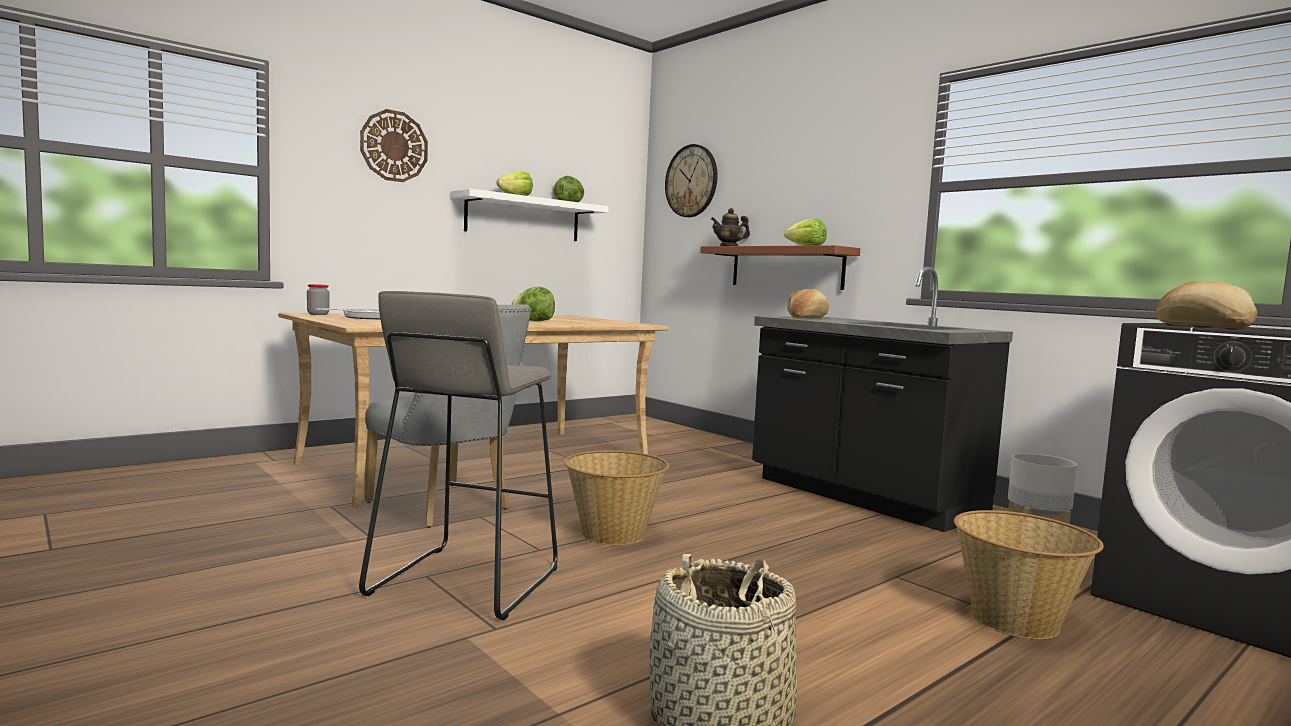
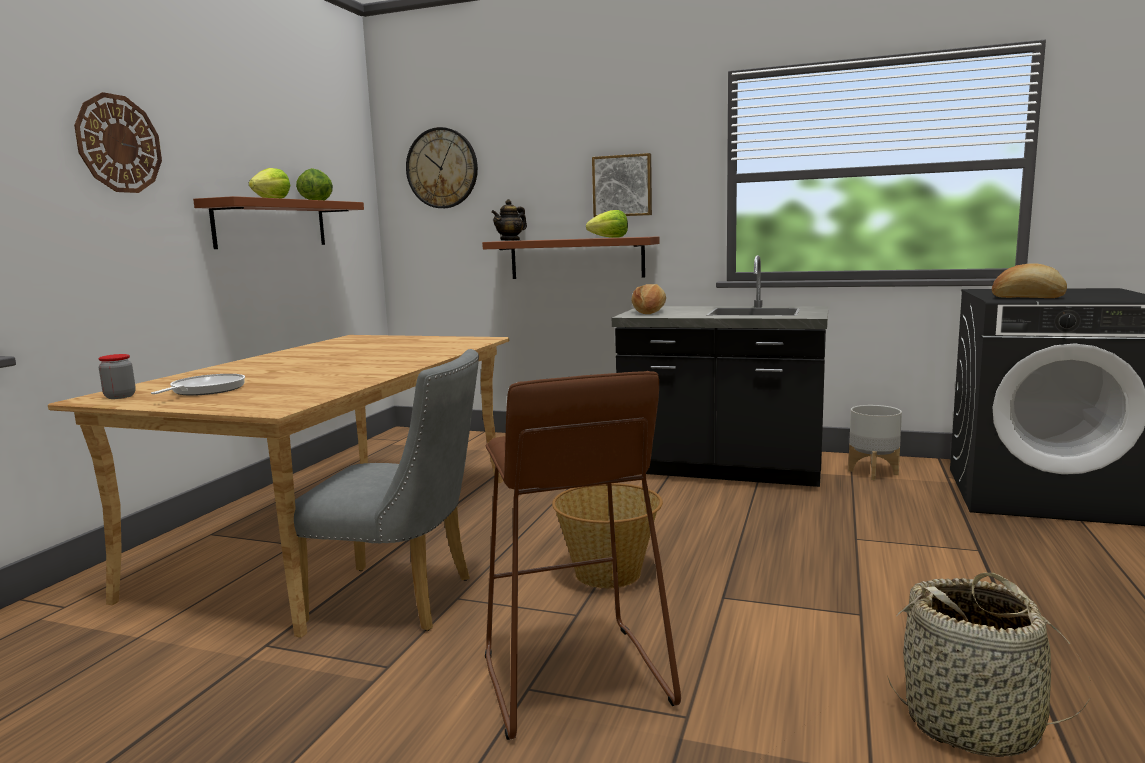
camera: 30 degrees left, 5 degrees up
grey stool [359,291,558,620] -> brown stool [485,371,681,740]
white shelf [451,189,609,241] -> brown shelf [193,196,364,249]
lettuce [511,287,555,321] -> none
basket [954,510,1104,639] -> none
none -> picture [592,153,652,217]

